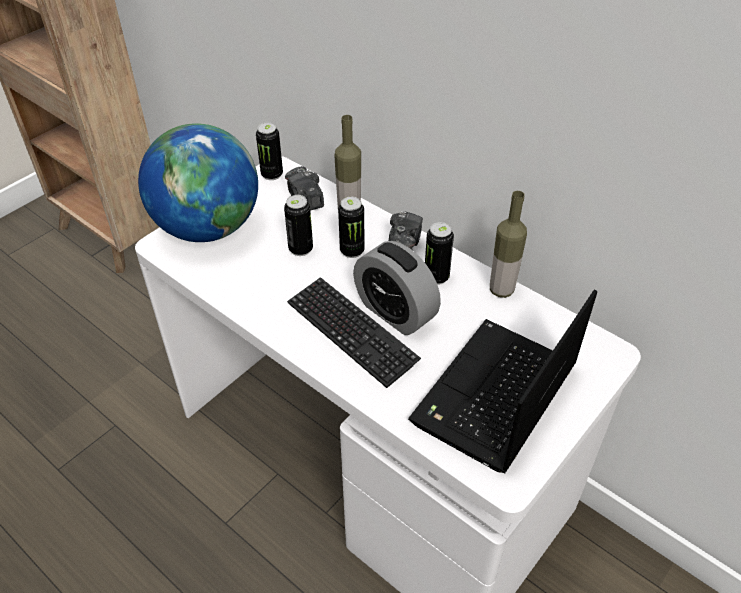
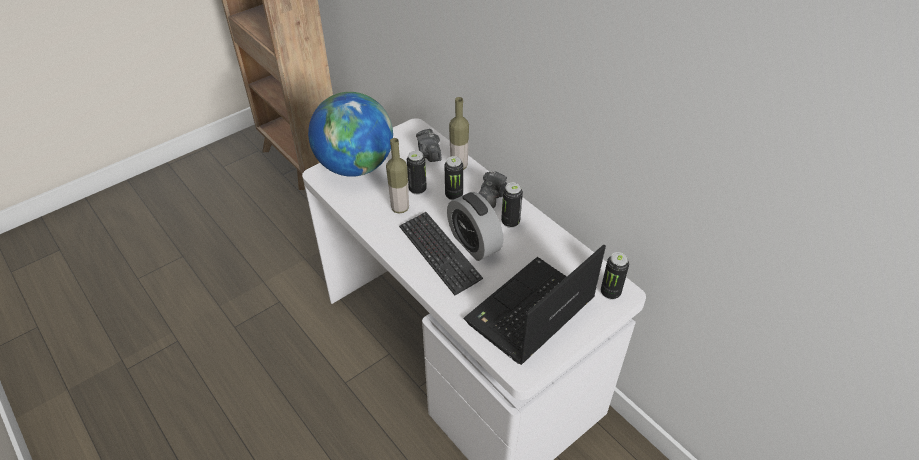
camera: 10 degrees right, 0 degrees up
can [256,123,283,180] -> can moved to [601,252,629,300]
bottle [490,191,527,298] -> bottle moved to [386,138,409,214]

